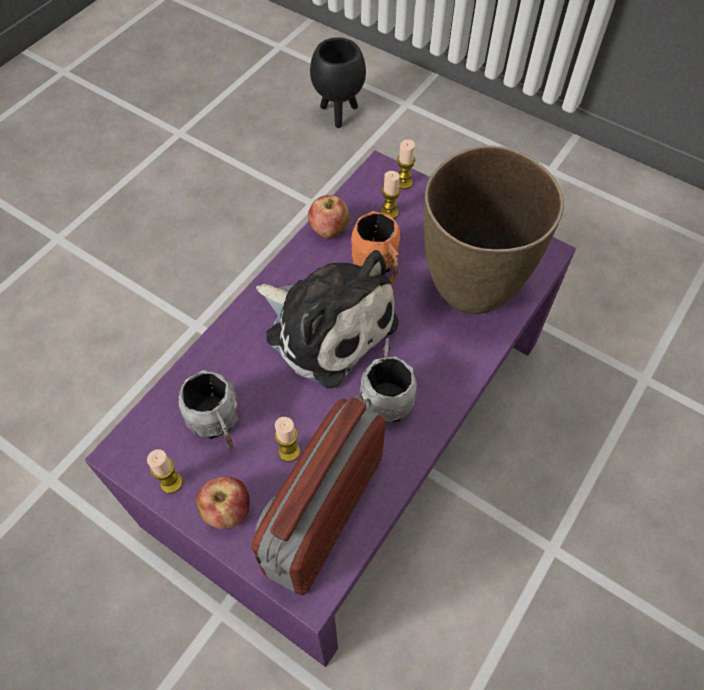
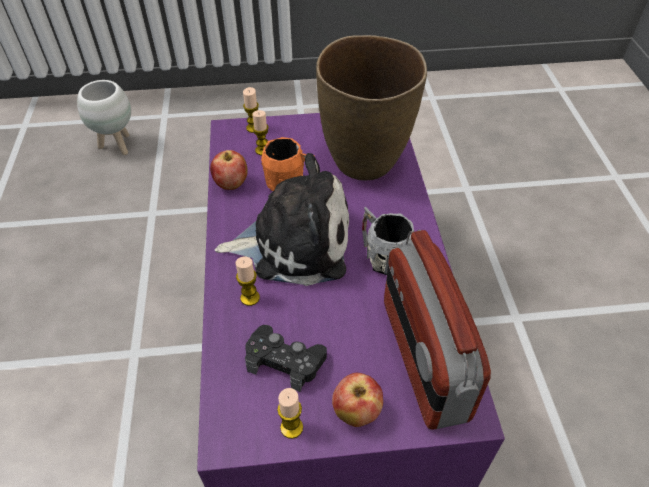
camera: 40 degrees left, 10 degrees down
grey mug [179,370,238,449] -> black game controller [245,325,327,392]
candle [275,417,300,462] -> candle moved to [235,257,260,306]
black planter [310,37,366,128] -> white planter [77,80,131,155]

